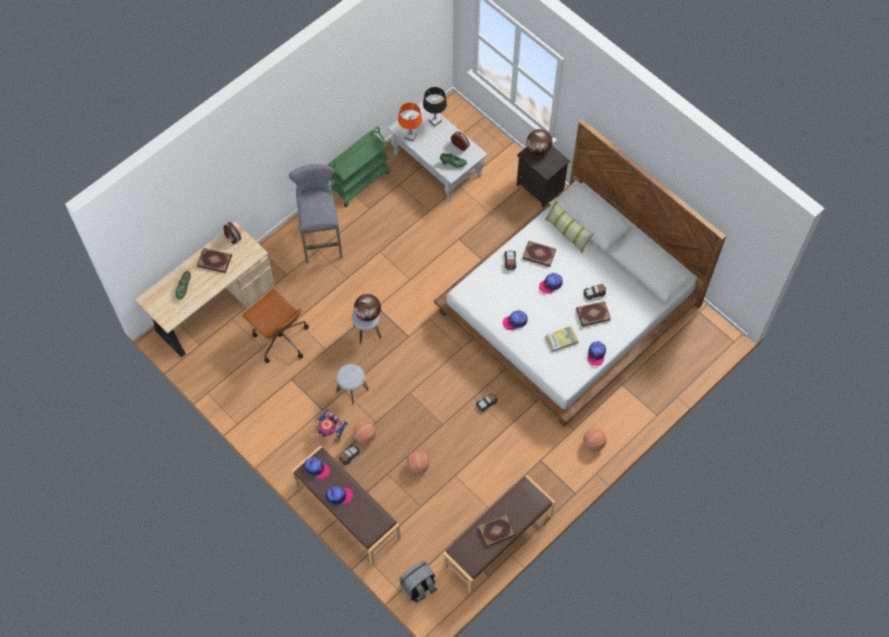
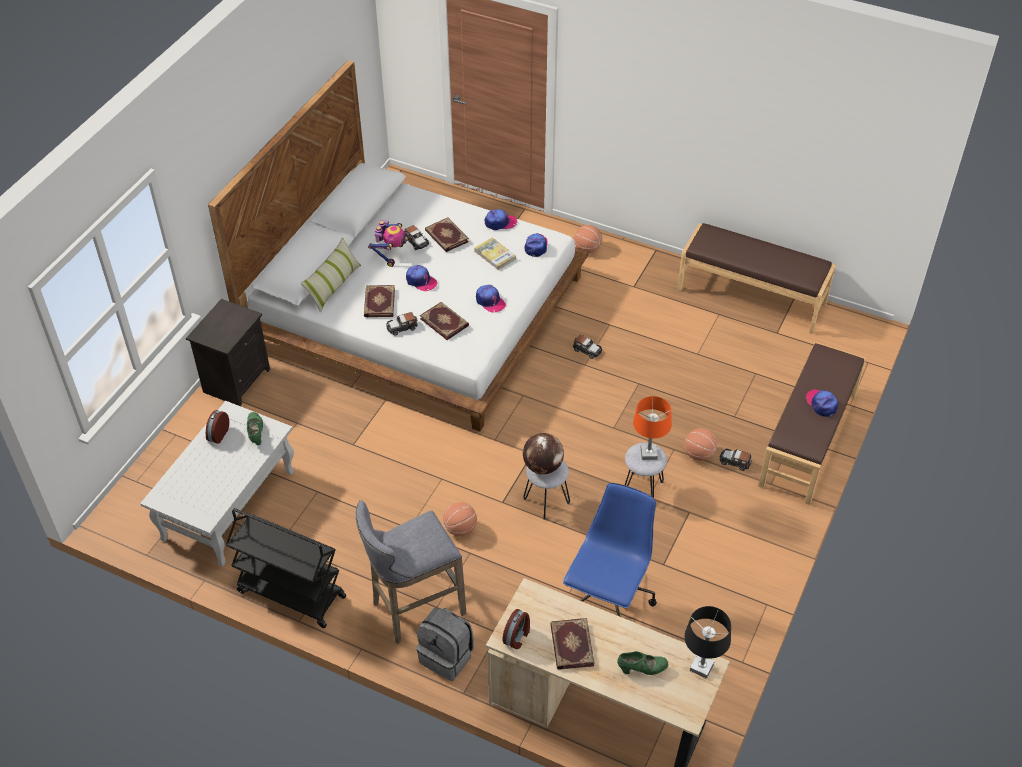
camera: 110 degrees left, 15 degrees down
brown office chair [242,289,309,363] -> blue office chair [563,483,657,617]
cap [305,457,330,479] -> cap moved to [525,233,548,257]
toy robot [315,409,348,443] -> toy robot moved to [368,220,408,267]
green cart [327,126,390,207] -> black cart [226,508,346,628]
orange table lamp [398,103,422,142] -> orange table lamp moved to [633,396,672,460]
grey backpack [399,561,438,604] -> grey backpack moved to [417,608,474,681]
basketball [407,451,430,474] -> basketball moved to [443,502,477,537]
black table lamp [423,87,447,127] -> black table lamp moved to [684,606,731,679]
book [478,514,516,547] -> book moved to [420,302,469,340]
globe [526,129,552,155] -> none

